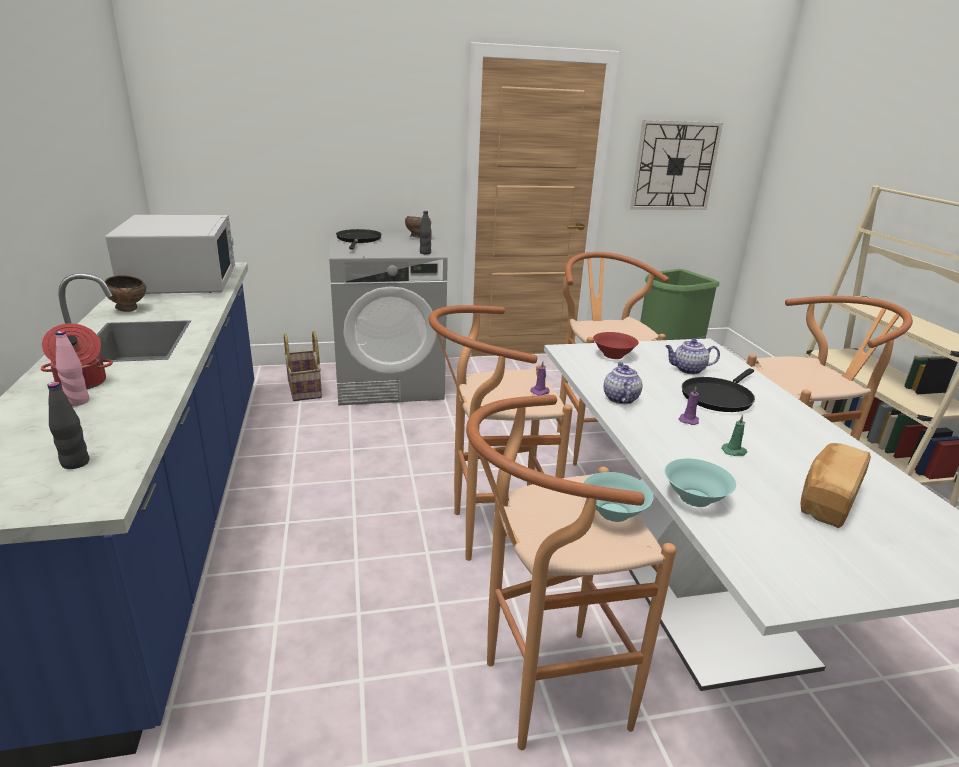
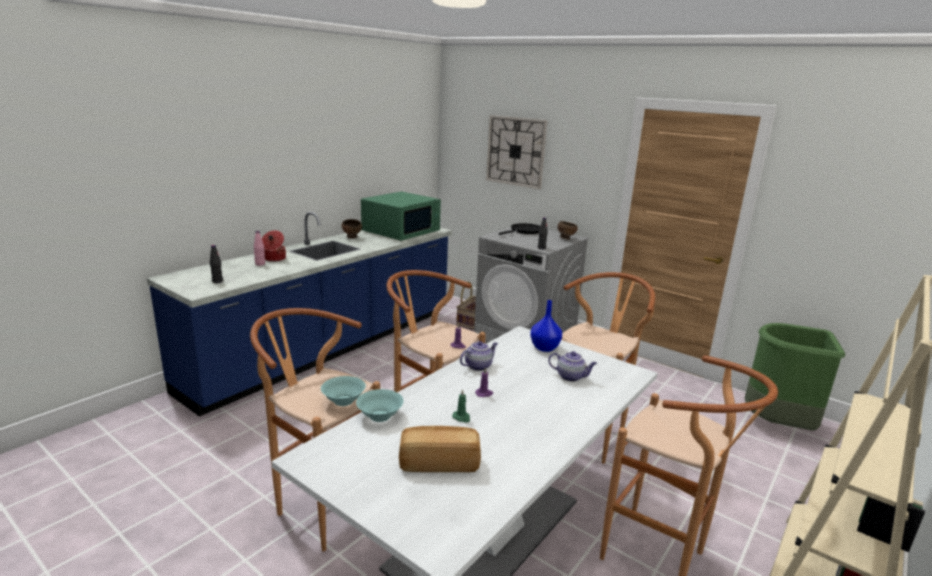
camera: 50 degrees right, 5 degrees down
white microwave [105,215,235,294] -> green microwave [361,191,441,241]
red bowl [593,332,639,359] -> blue vase [530,300,562,352]
wall clock [630,120,723,210] -> wall clock moved to [486,115,547,189]
teapot [665,339,720,374] -> teapot turned 150 degrees clockwise [548,351,597,382]
black frying pan [682,368,755,412] -> none

